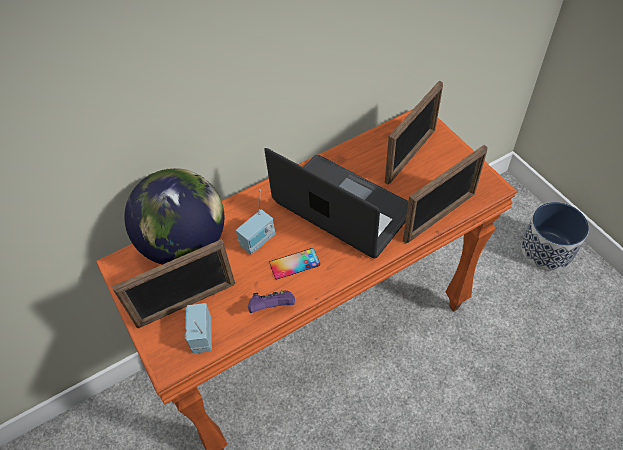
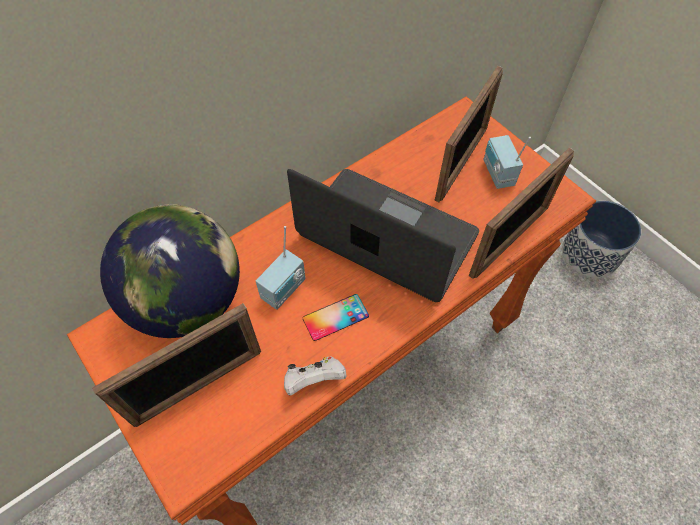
camera: 10 degrees left, 5 degrees up
radio [185,303,212,354] -> radio moved to [484,135,531,189]
purple game controller [248,290,295,313] -> white game controller [284,356,346,396]

